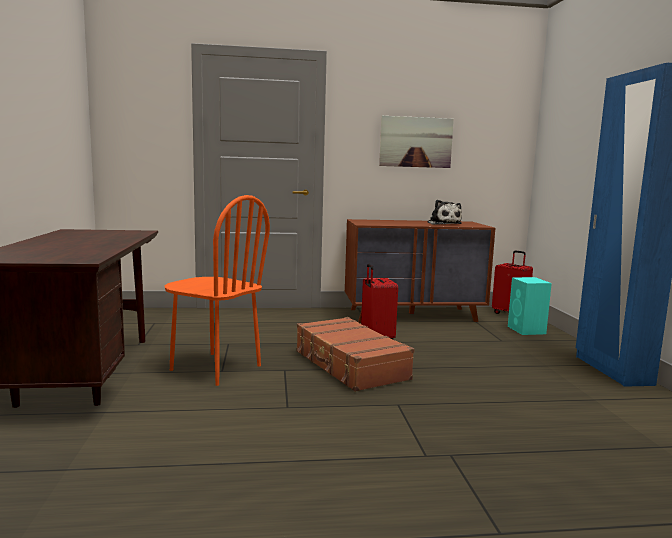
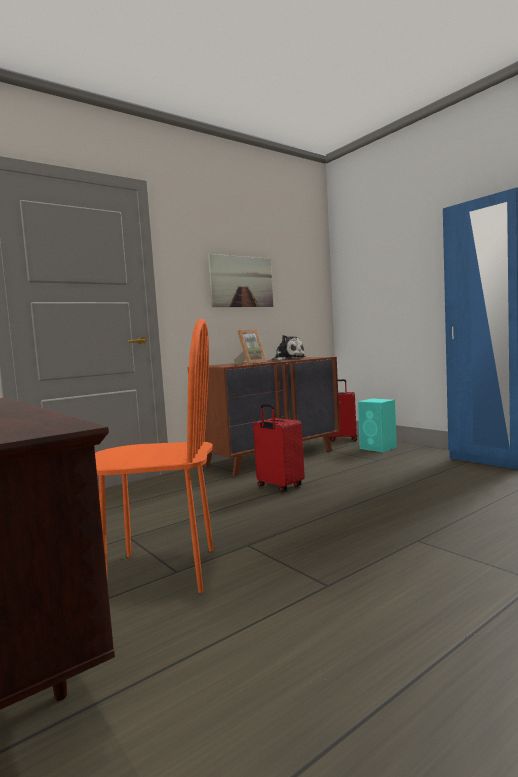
camera: 30 degrees left, 5 degrees down
brown suitcase [296,317,414,392] -> none
none -> picture frame [234,330,267,365]

